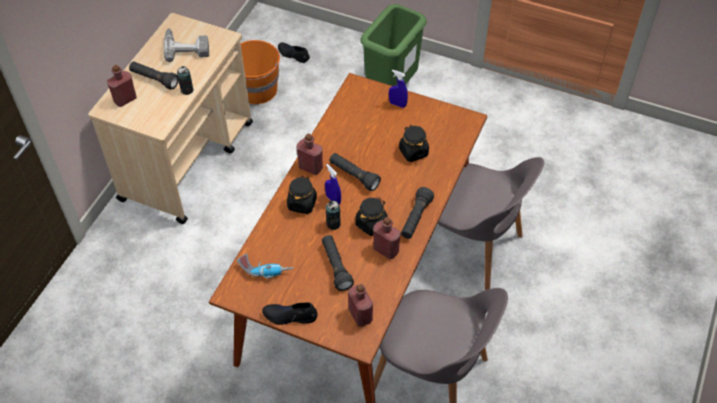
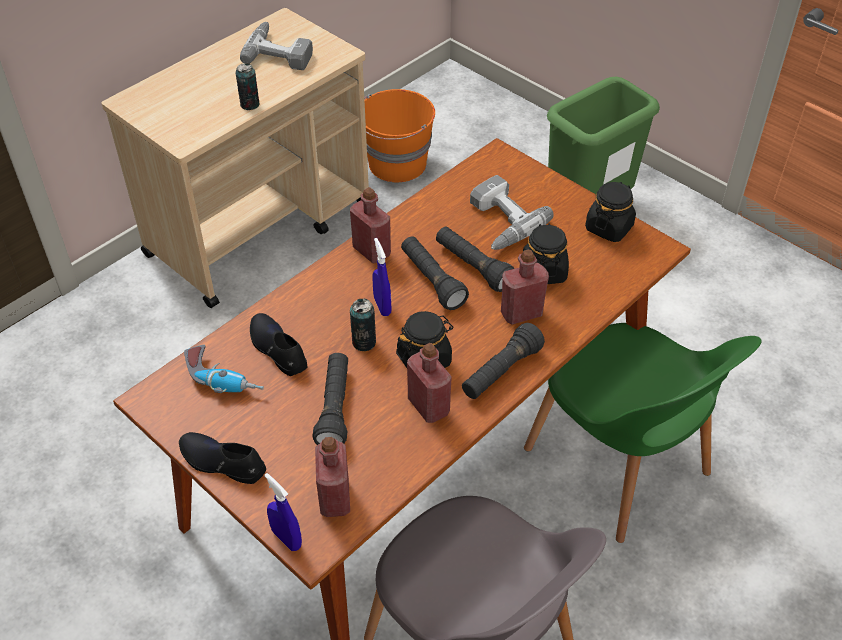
camera: 20 degrees right, 5 degrees down
red bottle [107,65,137,107] -> red bottle moved to [501,250,549,325]
black flashlight [129,61,179,89] -> black flashlight moved to [436,227,514,292]
black shoe [278,42,310,63] -> black shoe moved to [250,313,308,376]
black jar [287,176,317,214] -> black jar moved to [585,182,636,242]
blue spray bottle [389,70,408,108] -> blue spray bottle moved to [264,473,302,551]
grey chair [437,157,544,290] -> green chair [524,323,762,543]
none -> power drill [470,175,554,250]

